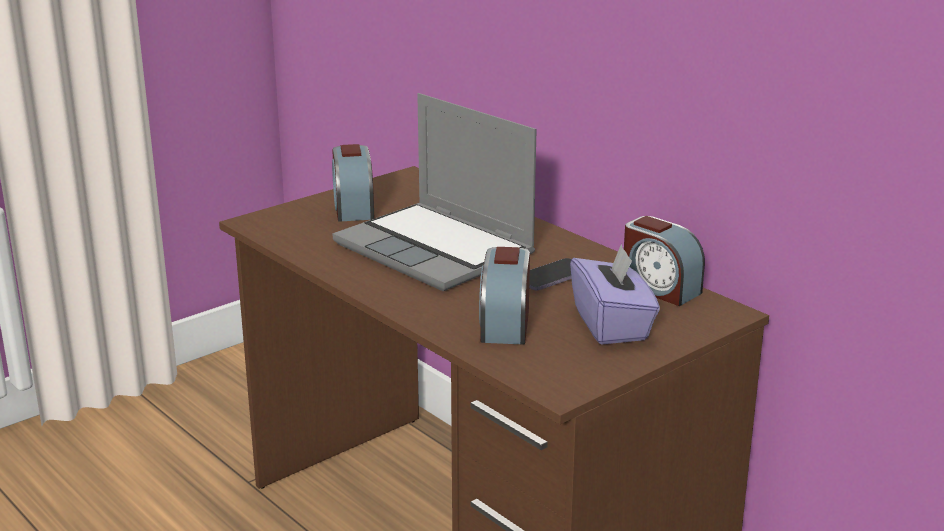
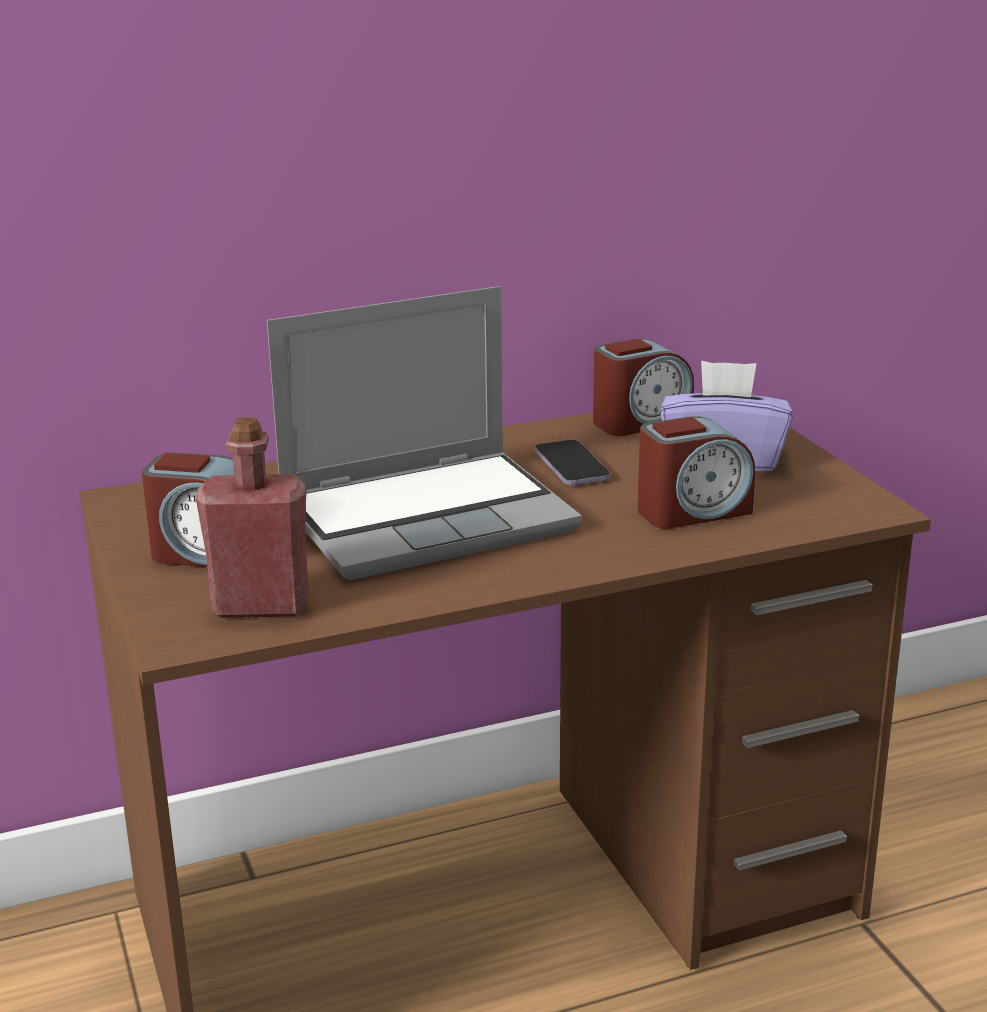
camera: 70 degrees left, 0 degrees up
alarm clock [479,247,530,345] -> alarm clock turned 45 degrees counterclockwise [638,416,755,529]
none -> red bottle [195,417,309,618]

